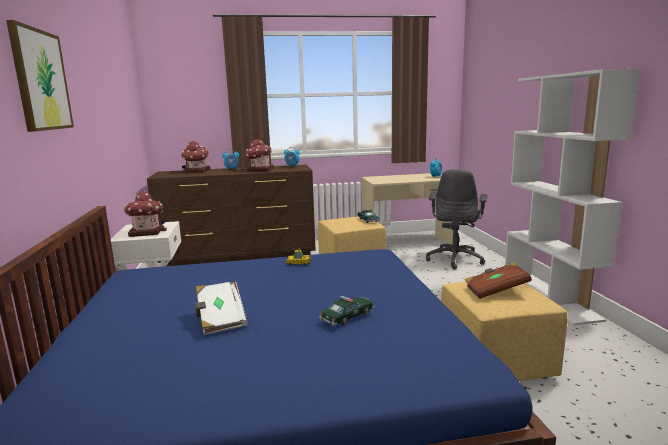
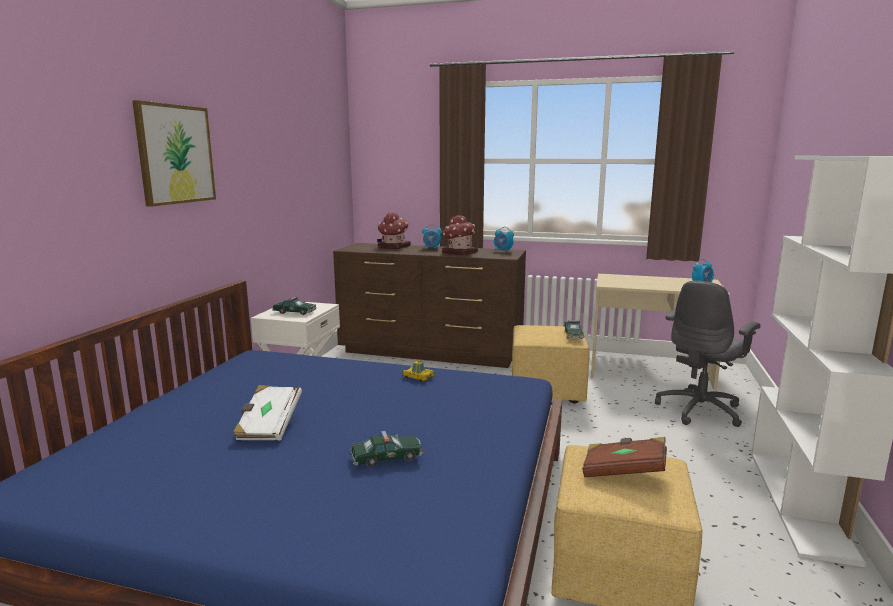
camera: 25 degrees right, 0 degrees up
toy house [124,191,167,237] -> toy car [273,297,317,315]

